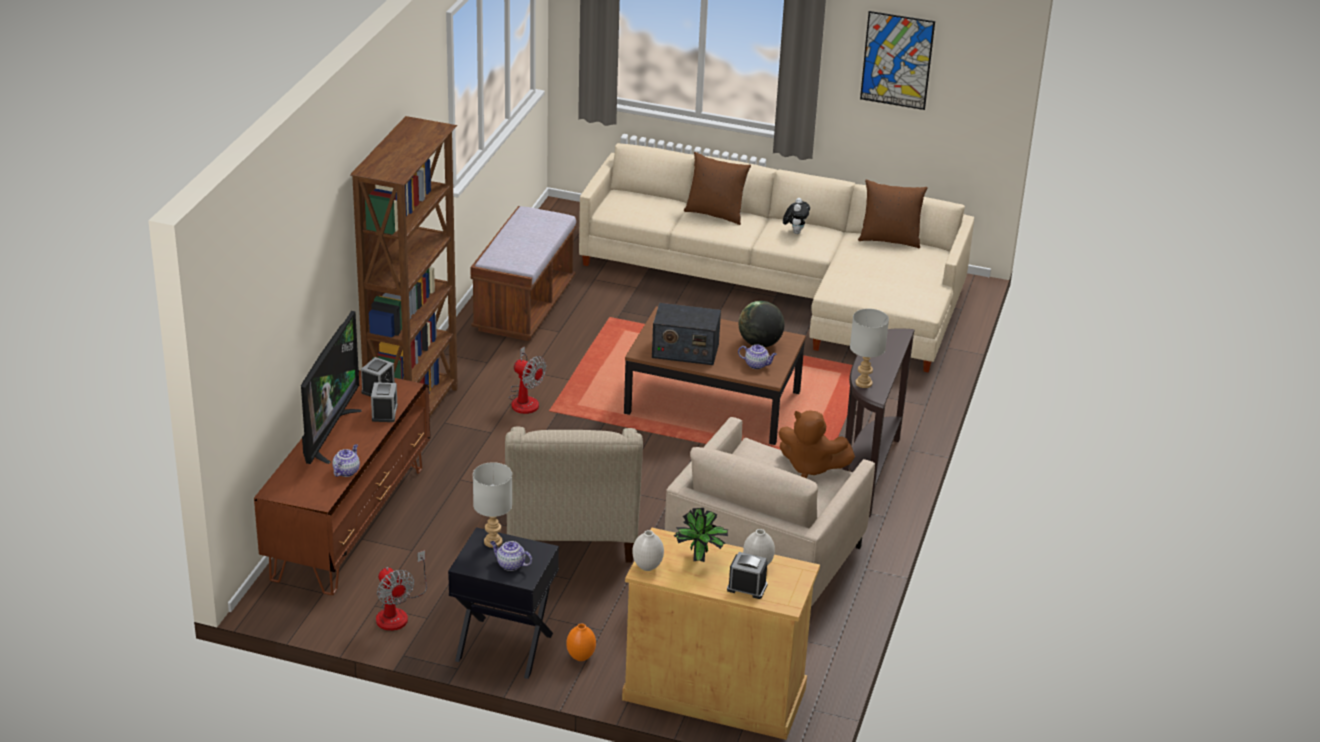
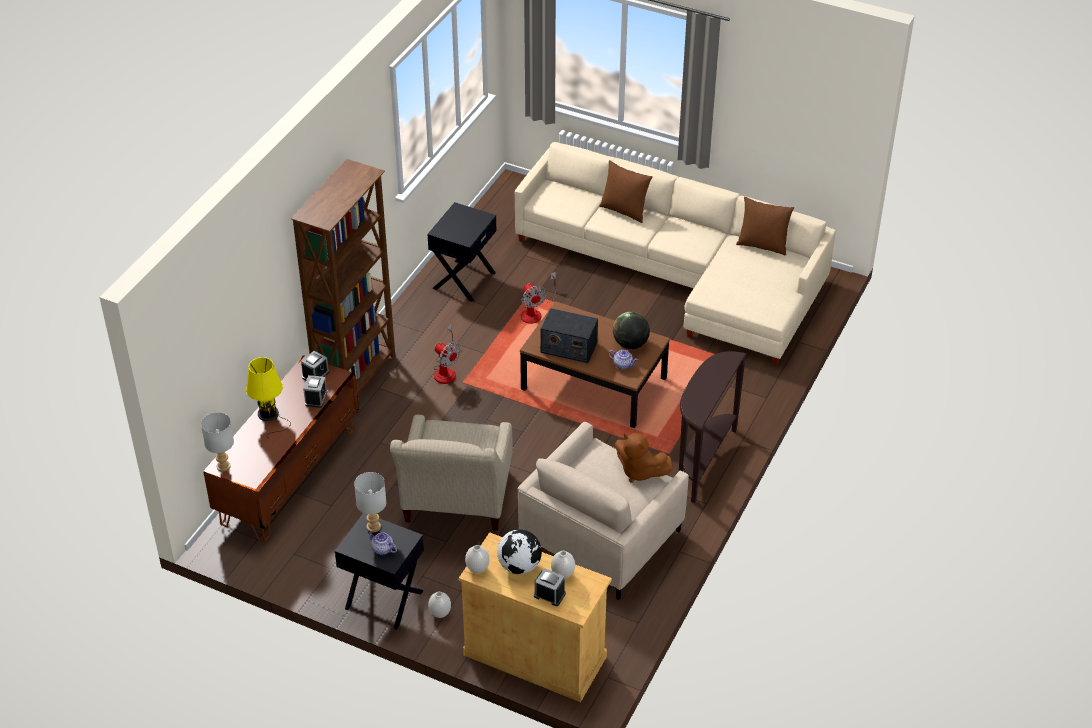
camera: 10 degrees right, 10 degrees up
television [301,311,361,464] -> yellow table lamp [246,357,291,438]
teapot [332,444,360,477] -> none
fan [376,550,427,631] -> fan moved to [521,272,556,324]
brown bench [470,206,576,341] -> black nightstand [427,202,497,302]
orange vase [566,623,596,661] -> white vase [428,592,451,618]
potted plant [673,508,728,562] -> globe [497,529,542,574]
plush toy [783,198,810,234] -> none
grey table lamp [850,309,889,388] -> grey table lamp moved to [201,412,234,472]
picture [860,11,935,110] -> none

